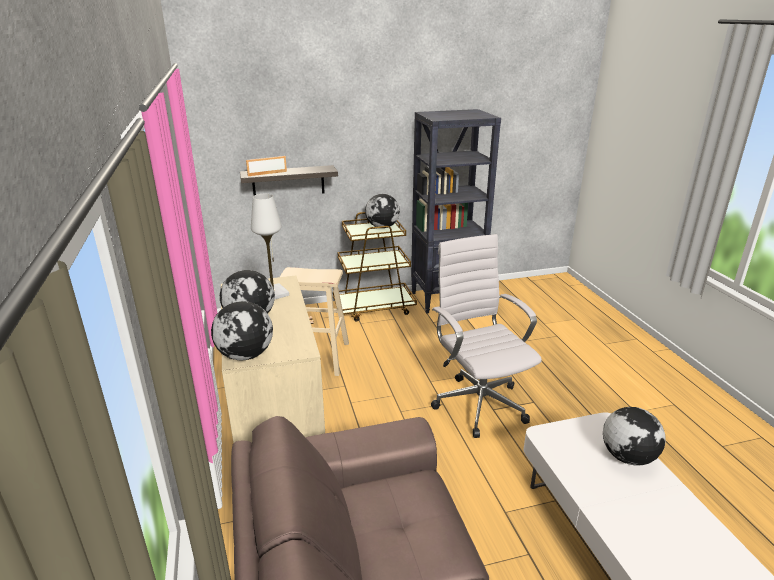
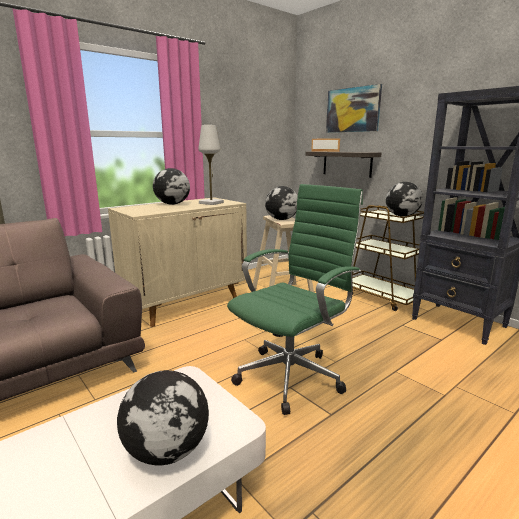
camera: 65 degrees right, 10 degrees down
globe [211,301,273,360] -> globe moved to [265,186,298,220]
white office chair [431,234,542,438] -> green office chair [227,184,363,415]
none -> picture [326,84,382,133]

